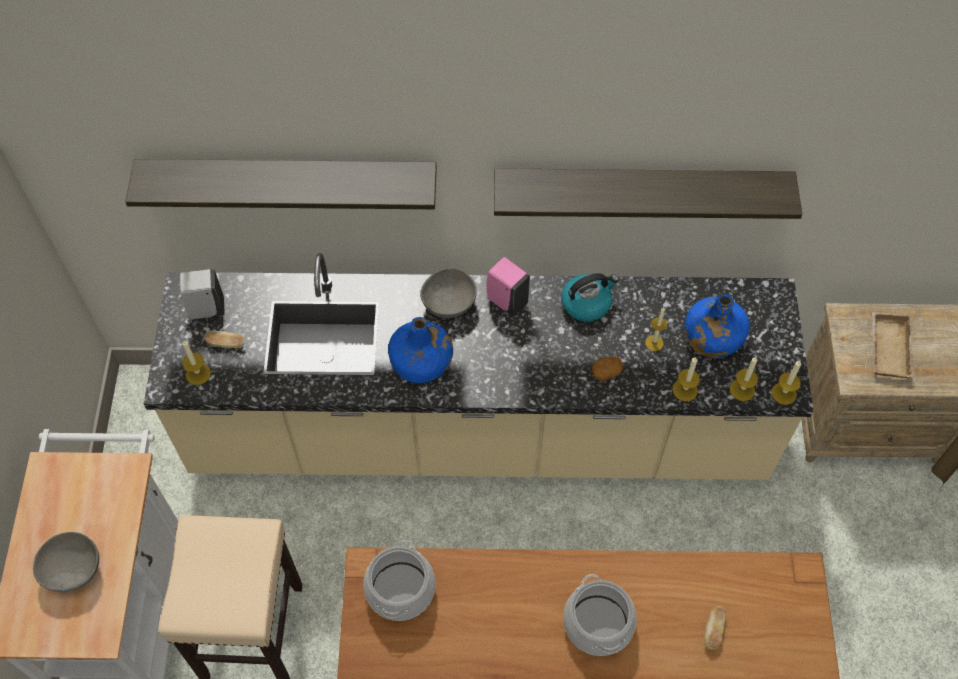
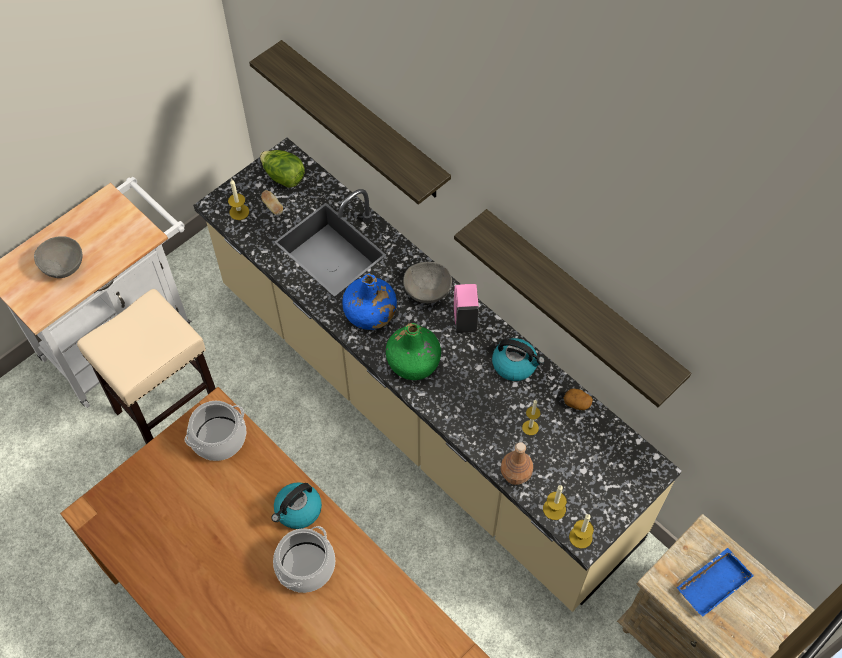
camera: 45 degrees right, 0 degrees up
white soap dispenser [180,269,225,319] -> lettuce [260,150,305,188]
potato [592,356,623,381] -> potato moved to [564,389,593,410]
candle [673,357,700,401] -> brown bottle [501,442,533,485]
blue bottle [685,293,750,358] -> none
bread [704,606,726,650] -> none
beige tray [872,312,914,378] -> blue tray [677,548,754,617]
none -> kettle [272,482,322,529]
none -> green bottle [386,323,441,380]

